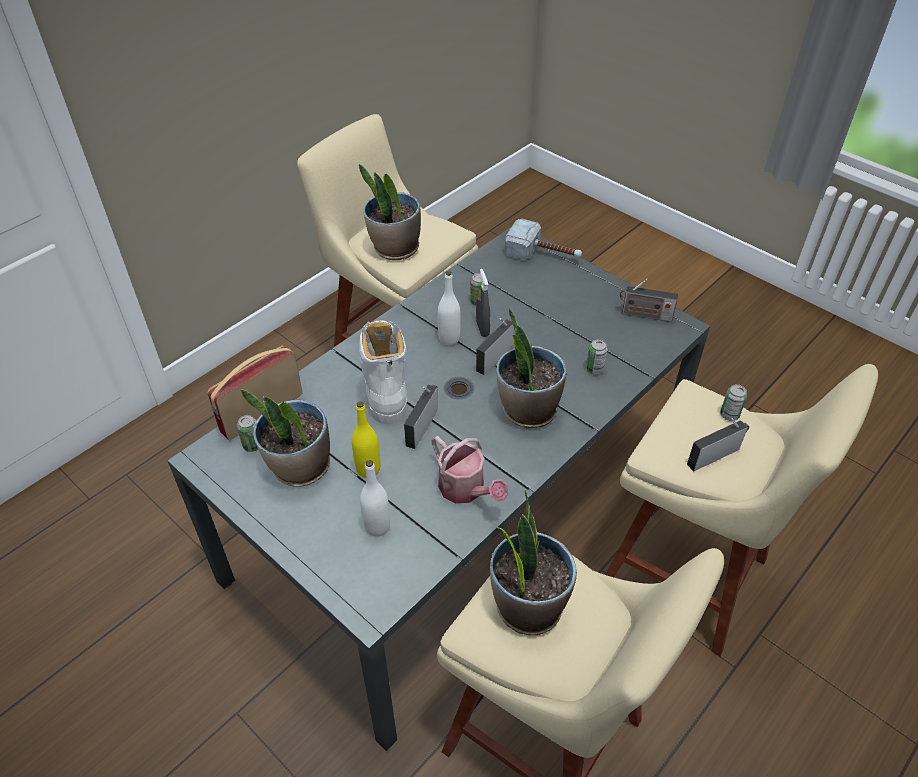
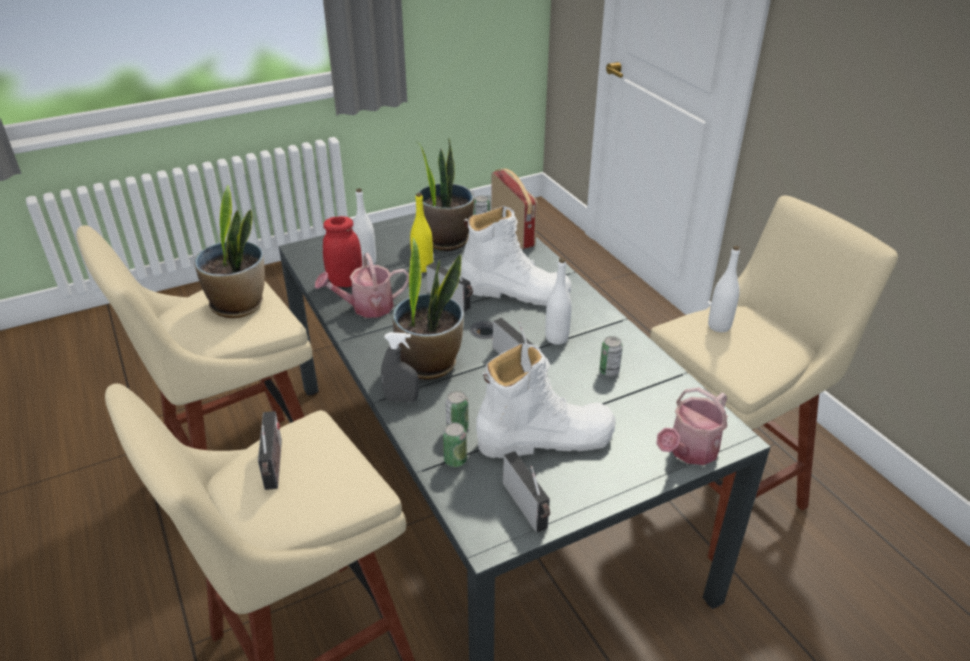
camera: 110 degrees right, 10 degrees down
potted plant [359,164,421,260] -> white bottle [708,246,740,332]
grey spray bottle [476,269,490,337] -> grey spray bottle moved to [381,332,419,402]
hammer [505,219,582,260] -> watering can [657,388,728,465]
radio [620,278,678,322] -> radio turned 120 degrees clockwise [503,451,550,533]
can [720,384,747,421] -> can moved to [443,422,467,467]
none -> red jar [323,216,362,287]
none -> white boot [476,343,616,458]

